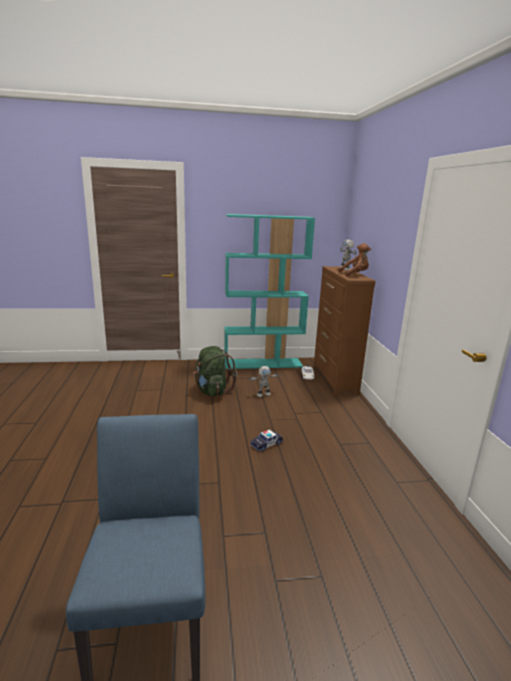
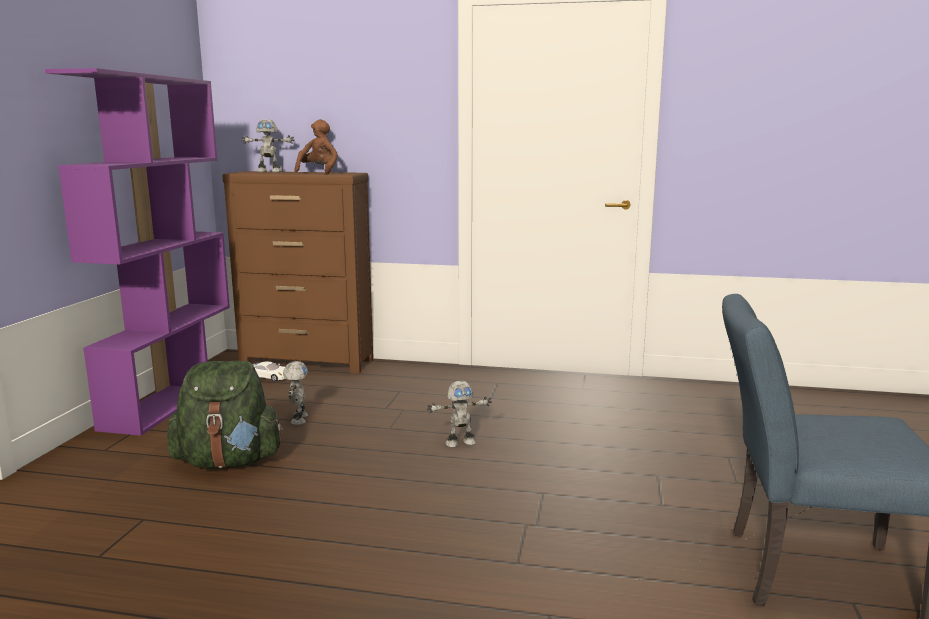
camera: 70 degrees left, 5 degrees down
turquoise bookcase [224,214,315,369] -> purple bookcase [45,68,230,436]
toy car [250,429,283,451] -> toy robot [427,381,492,448]

